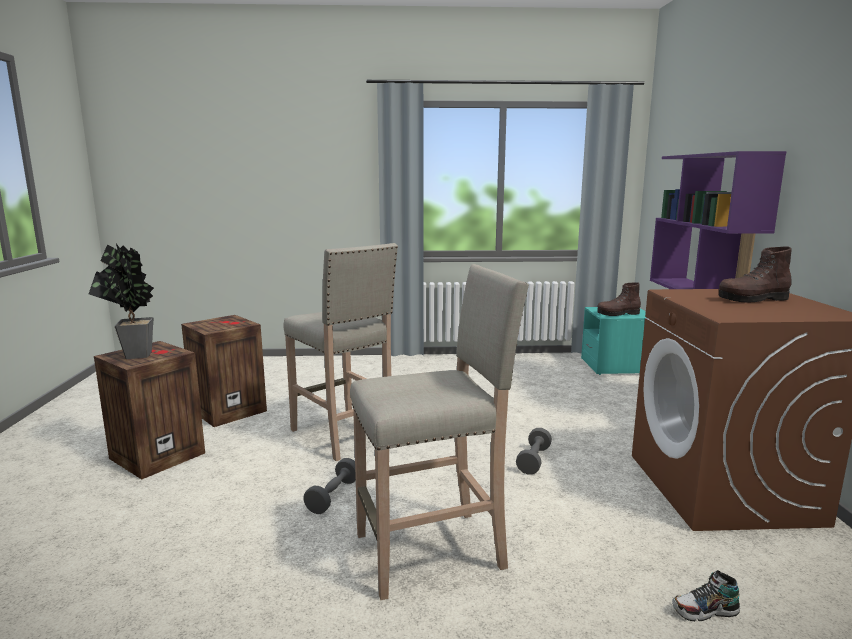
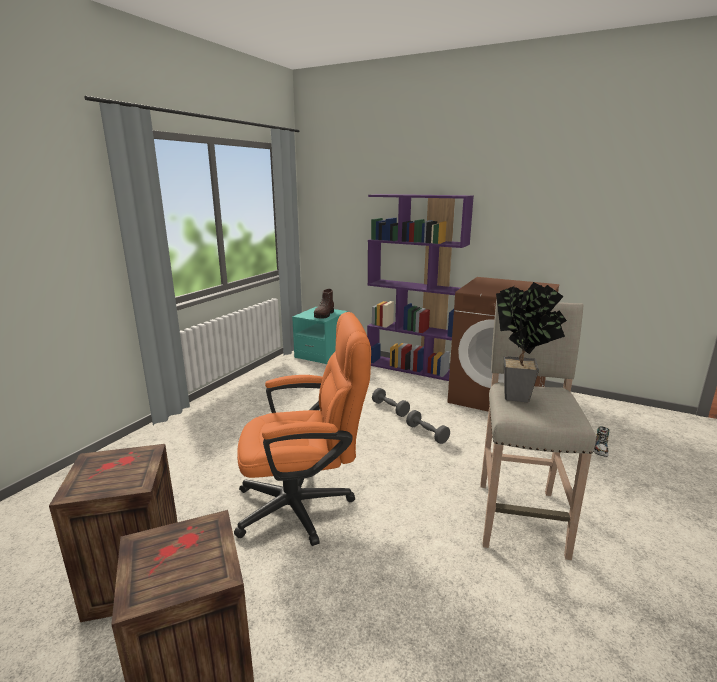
camera: 60 degrees left, 5 degrees up
potted plant [89,244,154,359] -> potted plant moved to [496,282,567,403]
beige stool [283,243,398,461] -> orange office chair [234,312,371,546]
grey dumbbell [303,458,356,514] -> grey dumbbell moved to [372,388,410,417]
brown boot [719,247,792,303] -> none

